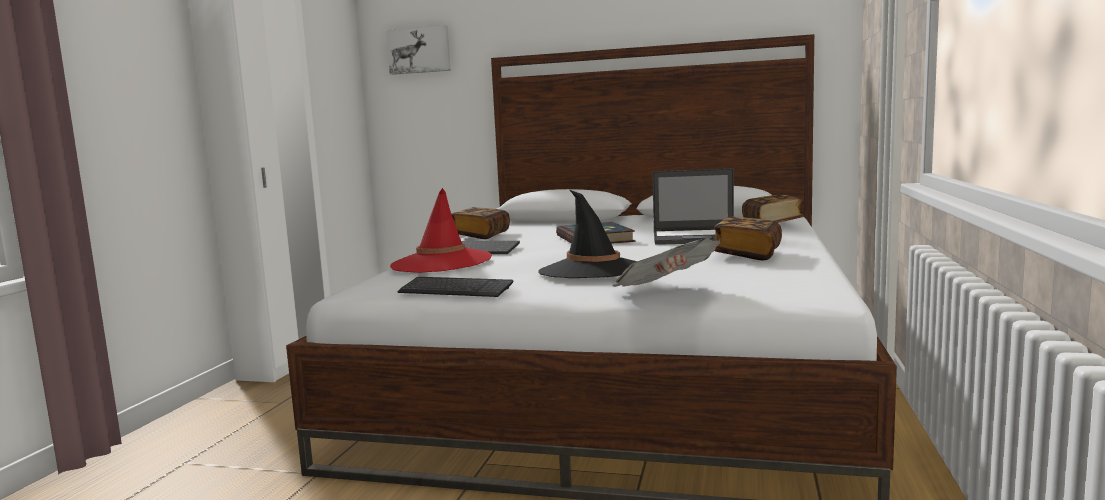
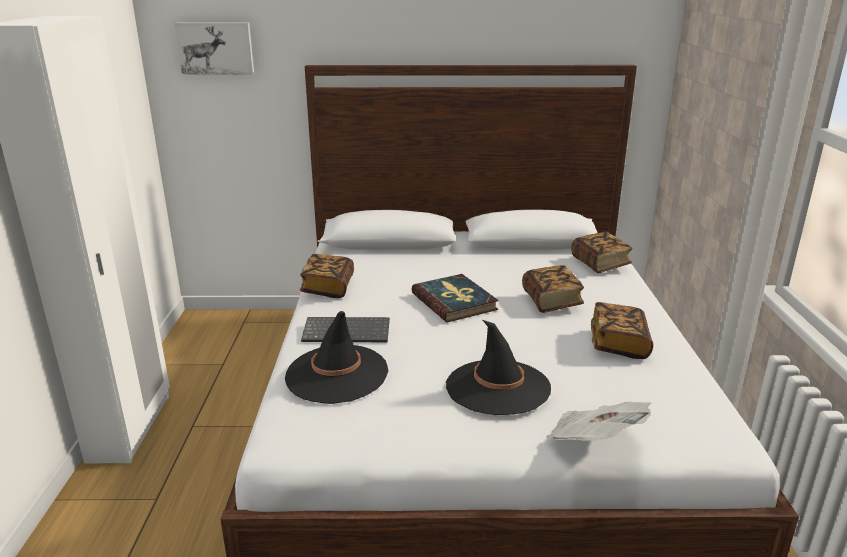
camera: 15 degrees left, 15 degrees up
red hat [390,188,492,273] -> black hat [285,311,388,404]
keyboard [397,277,513,297] -> none
laptop [652,168,734,245] -> book [522,265,584,313]

